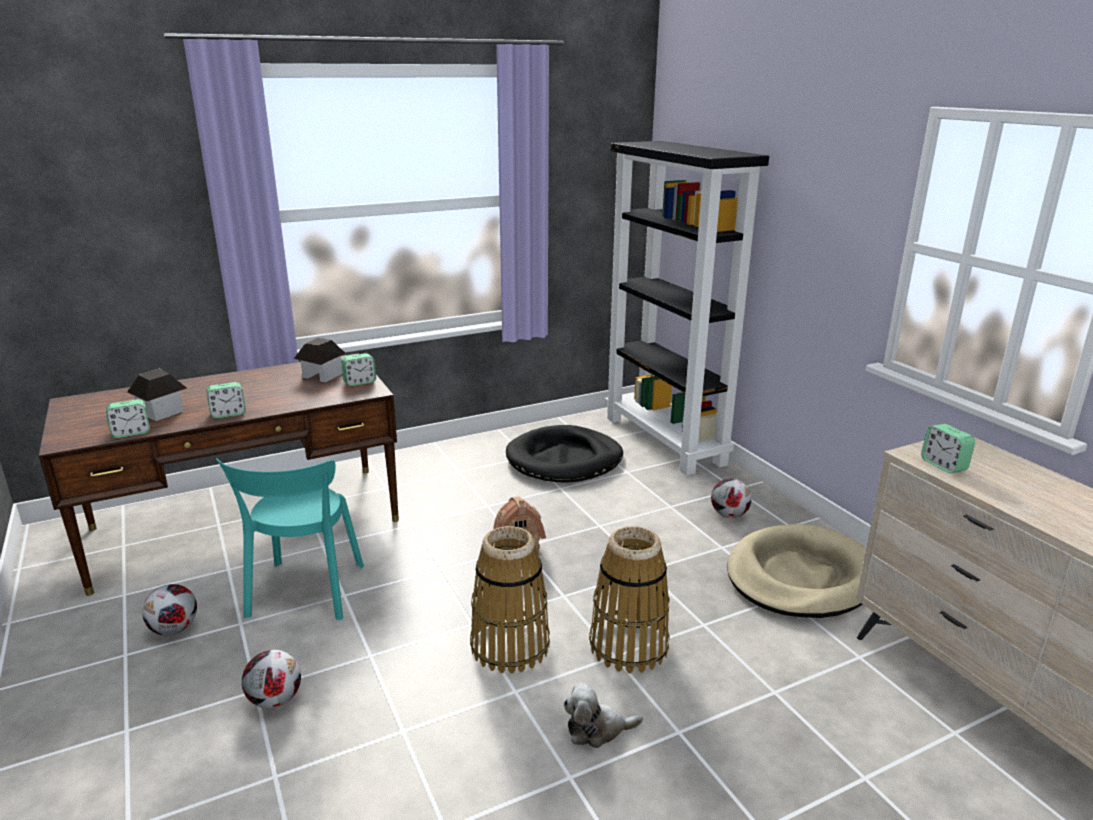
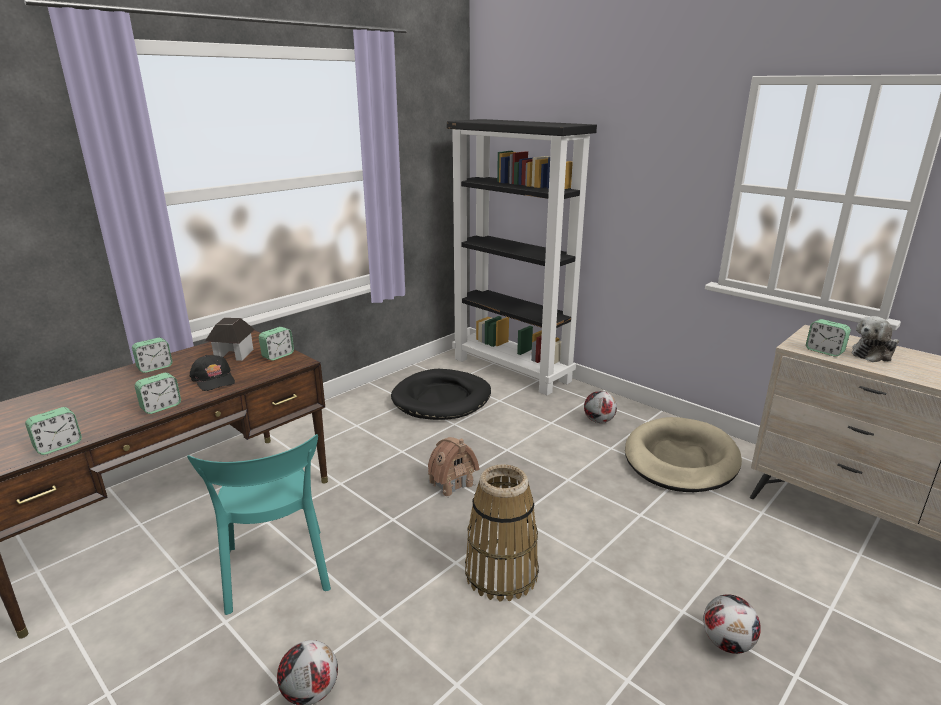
camera: 20 degrees left, 0 degrees up
toy house [127,369,187,421] -> none
football [142,584,197,635] -> football moved to [703,594,761,654]
plush toy [564,683,643,748] -> plush toy moved to [852,316,899,362]
basket [589,526,670,673] -> none
none -> alarm clock [132,338,172,373]
none -> black cap [190,355,235,391]

